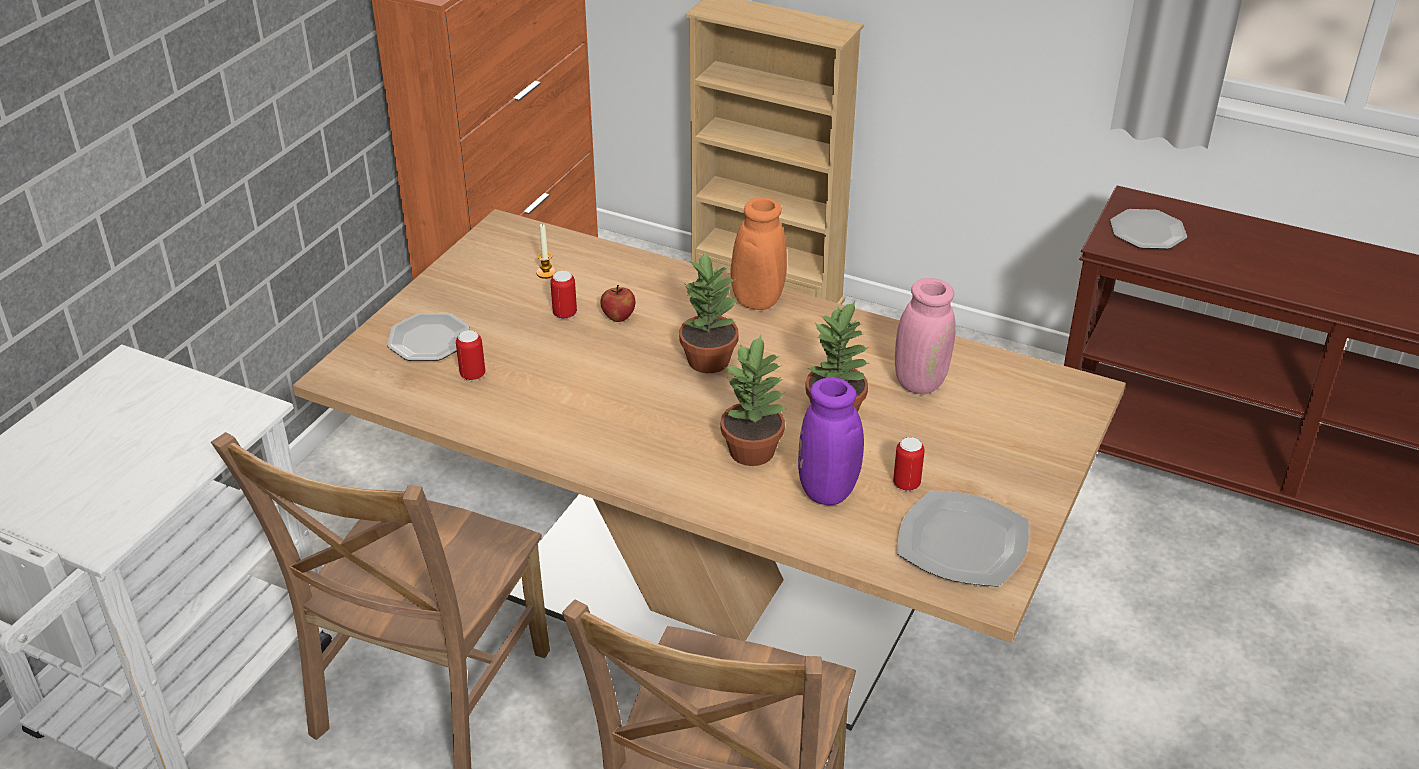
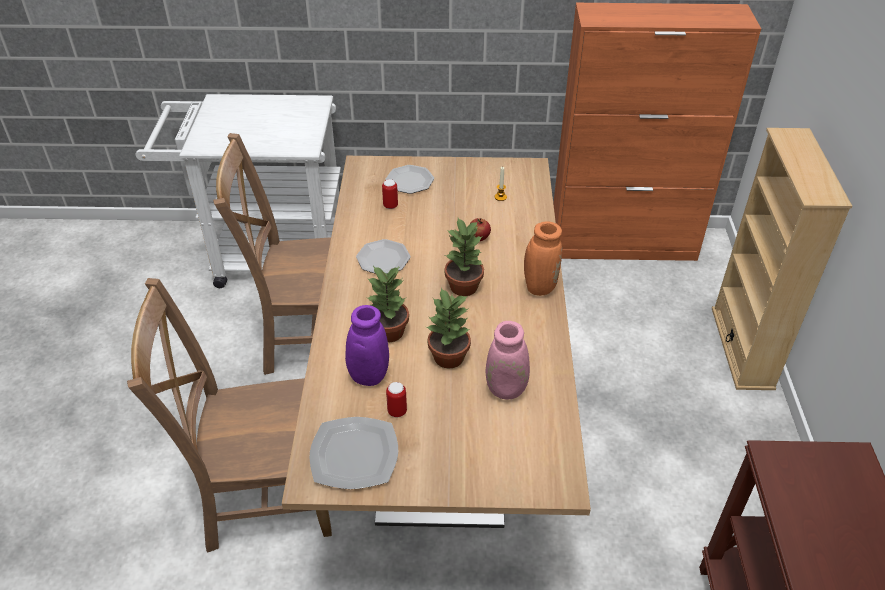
camera: 65 degrees right, 5 degrees up
can [550,271,577,319] -> none
plate [1110,209,1187,249] -> plate moved to [356,239,411,274]

